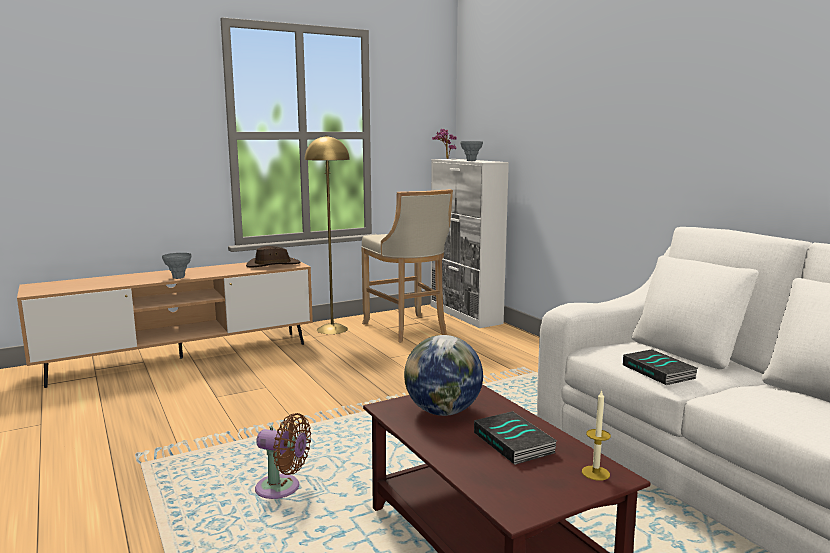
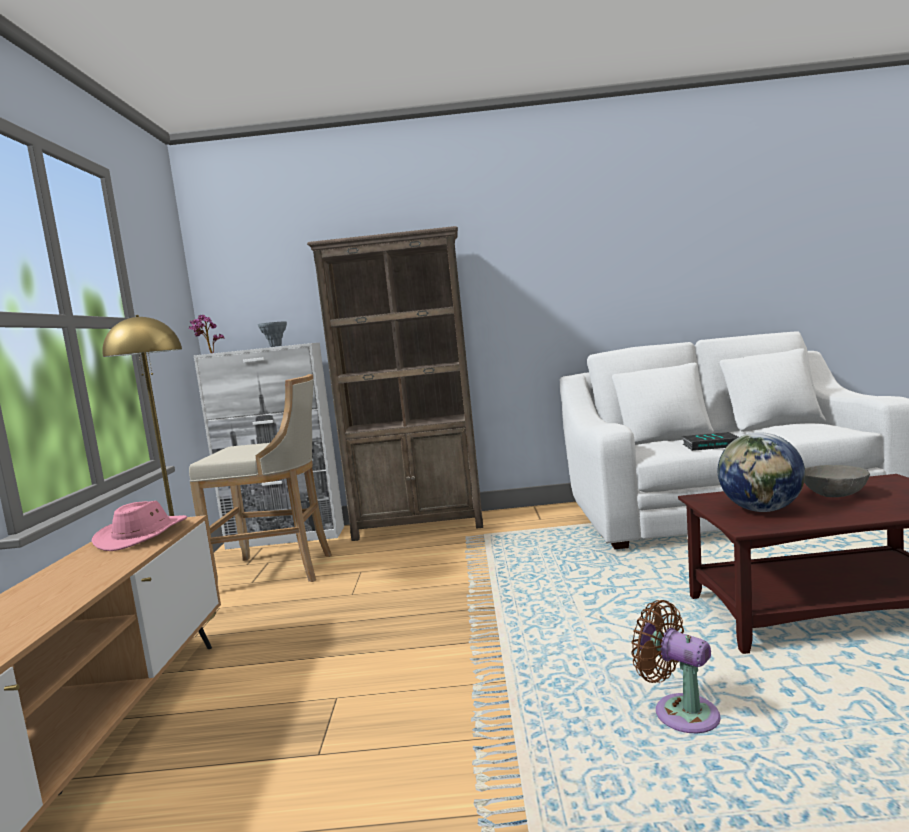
camera: 60 degrees left, 5 degrees down
grey vase [162,253,191,279] -> none
brown hat [246,246,300,267] -> pink hat [91,501,187,551]
brown fan [255,413,311,499] -> brown fan turned 90 degrees counterclockwise [631,600,721,733]
book [474,411,557,465] -> grey bowl [804,465,870,497]
candle [582,389,611,481] -> none
none -> brown bookcase [307,226,483,541]

